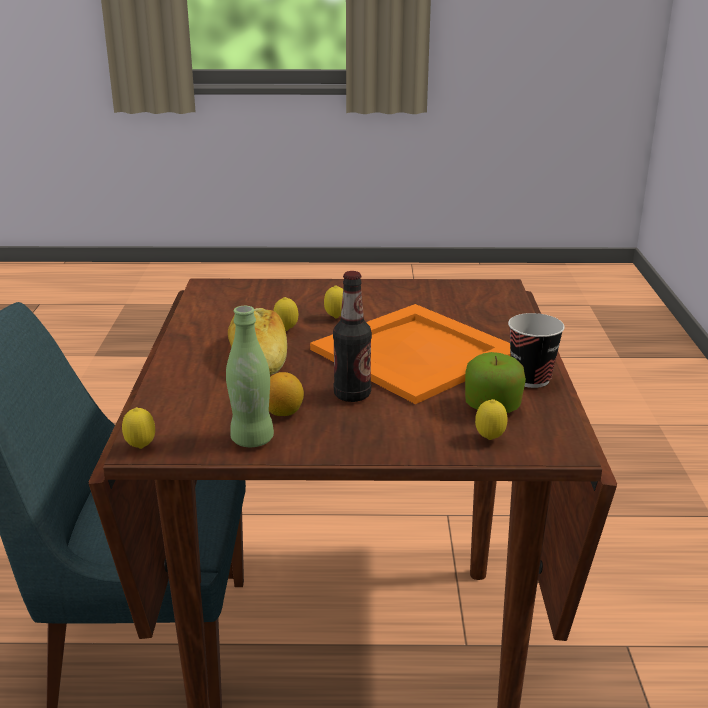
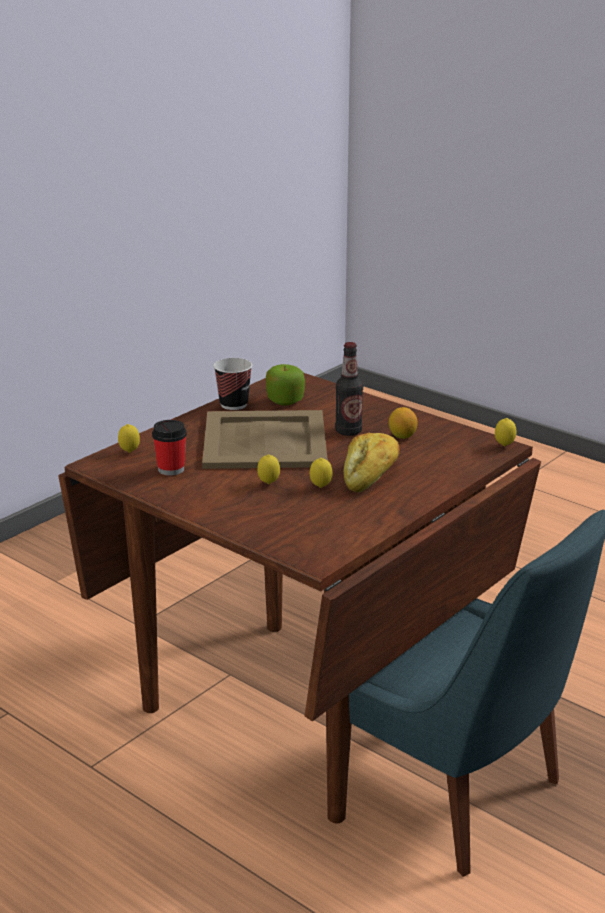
camera: 140 degrees left, 0 degrees up
green bottle [226,306,274,447] -> none
orange tray [310,304,510,404] -> beige tray [202,410,328,469]
lemon [475,399,508,440] -> lemon moved to [118,424,140,453]
none -> cup [152,420,187,476]

